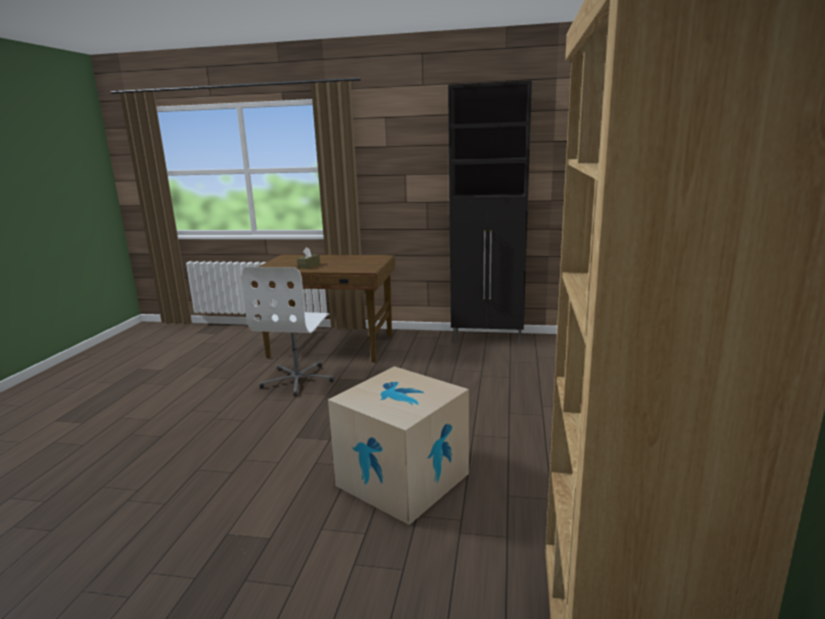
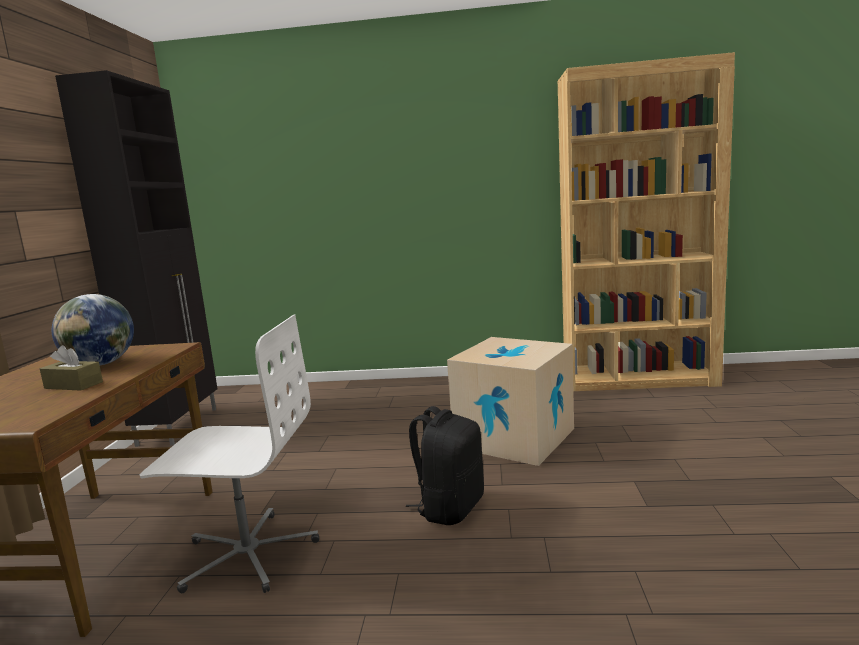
camera: 95 degrees left, 5 degrees down
none -> globe [52,294,134,365]
none -> black backpack [406,406,484,525]

